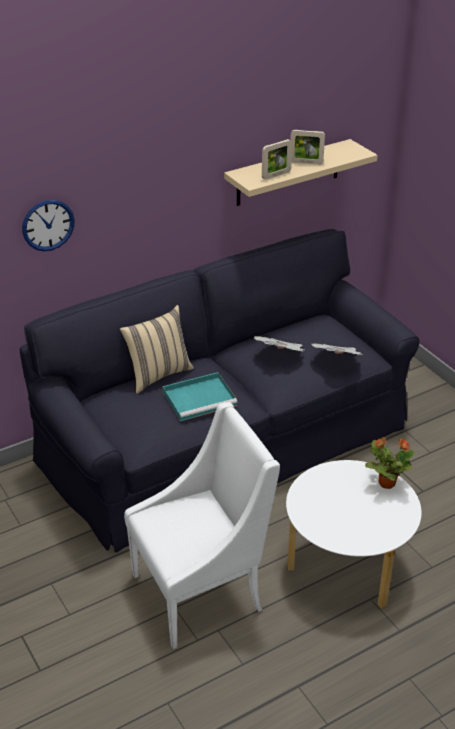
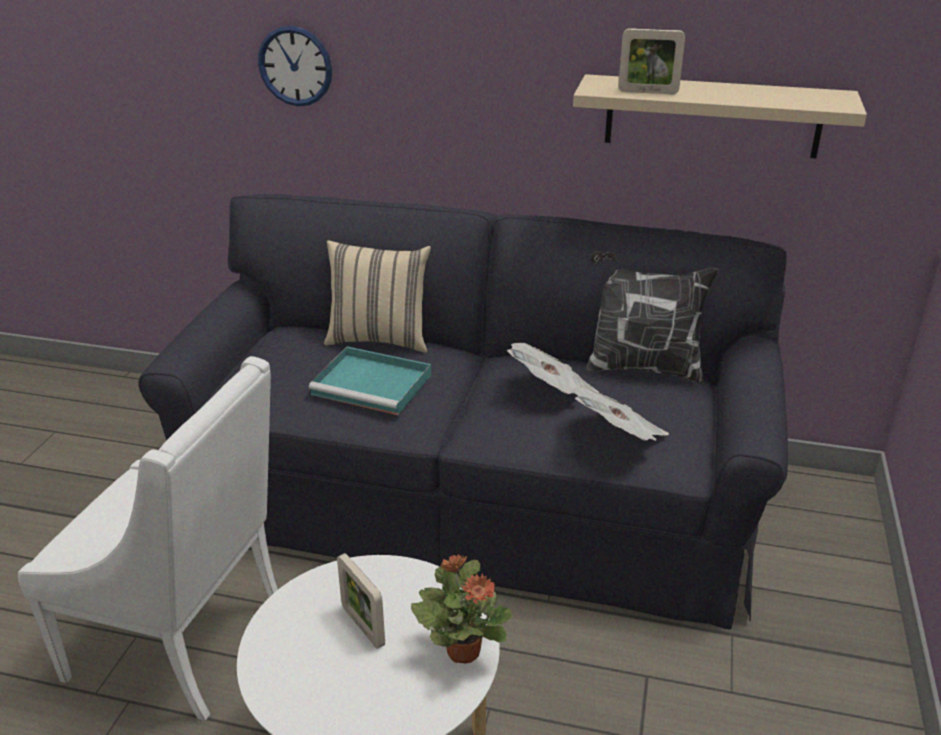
camera: 45 degrees right, 5 degrees down
picture frame [290,130,325,165] -> picture frame moved to [337,553,385,649]
none -> pillow [586,251,718,385]

